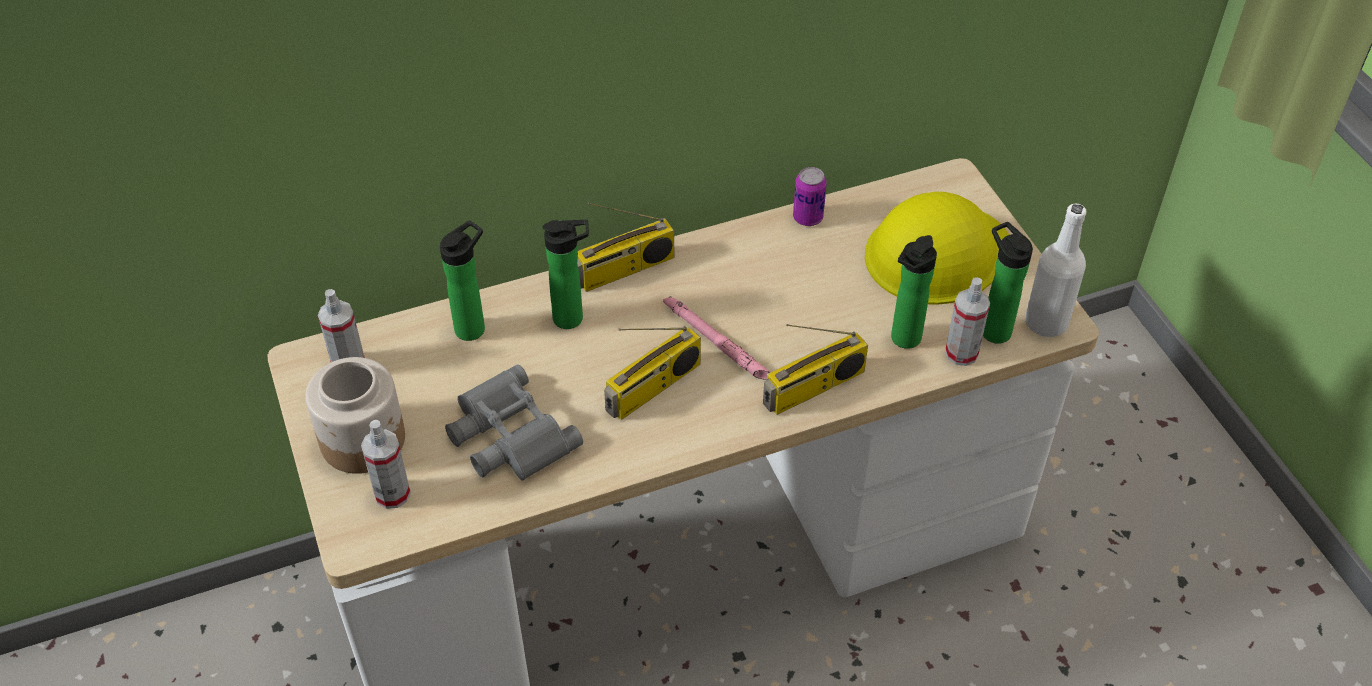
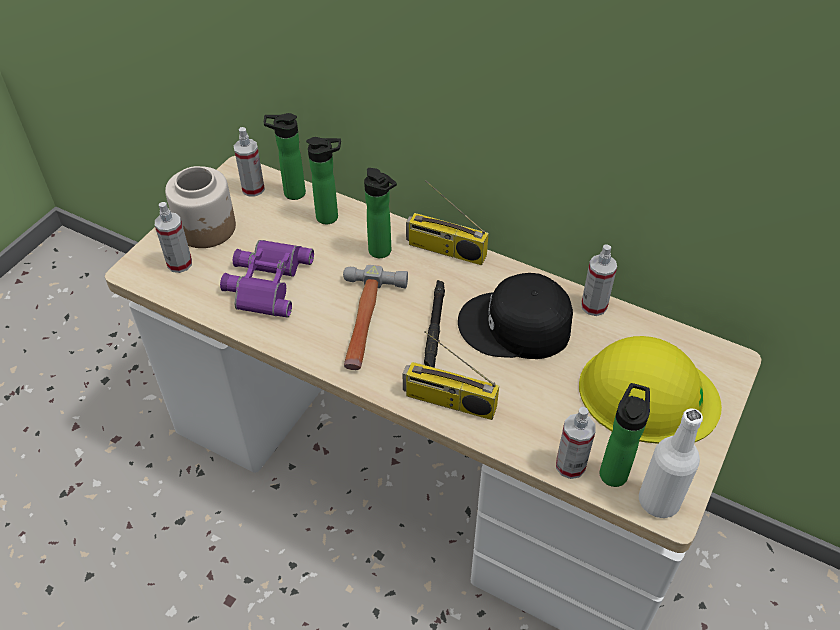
camera: 50 degrees right, 0 degrees up
grey binoculars [445,364,583,481] -> purple binoculars [220,240,314,318]
radio [604,326,701,420] -> hammer [343,265,408,370]
pink flashlight [663,297,770,380] -> black flashlight [424,280,445,368]
can [793,167,827,226] -> spray bottle [581,244,617,316]
bottle [891,235,937,349] -> bottle moved to [264,113,306,200]
none -> black cap [458,273,573,359]

